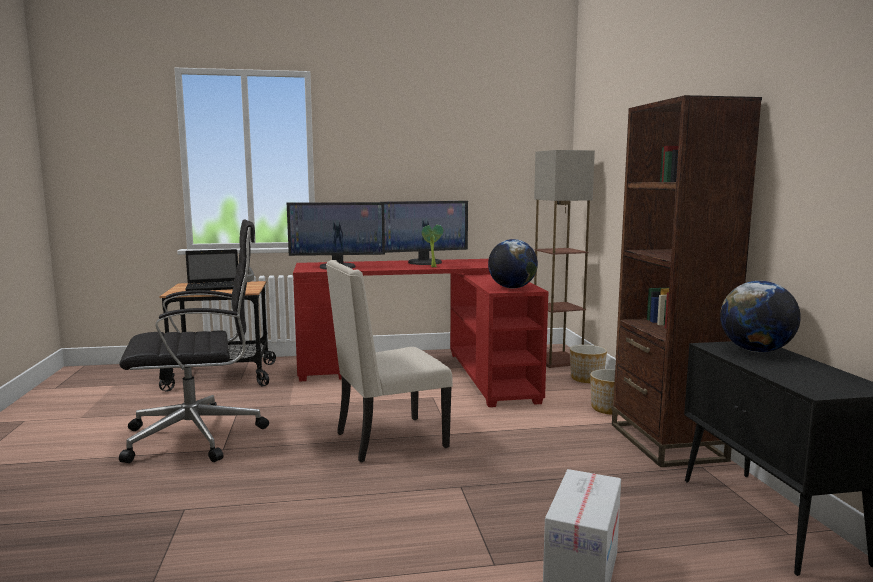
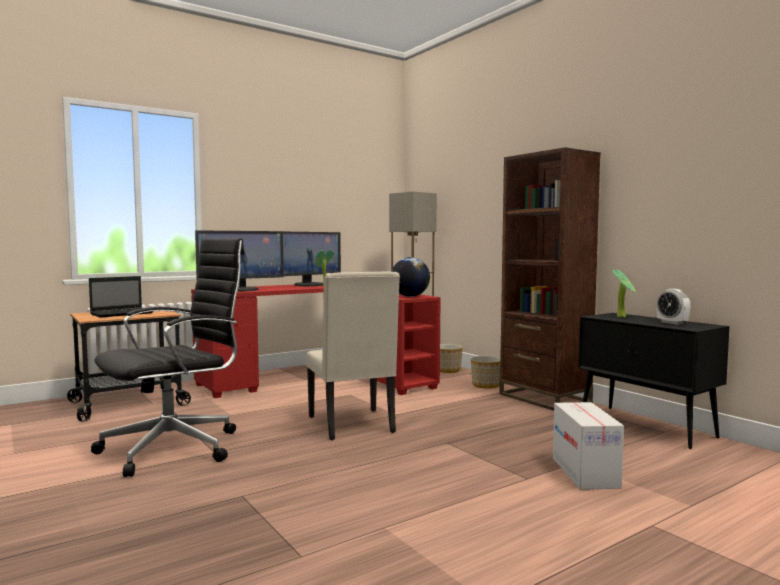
camera: 25 degrees left, 5 degrees down
beige chair [326,260,453,462] -> beige chair turned 60 degrees counterclockwise [306,272,400,440]
globe [720,281,801,352] -> potted plant [612,269,636,317]
none -> alarm clock [656,289,690,325]

